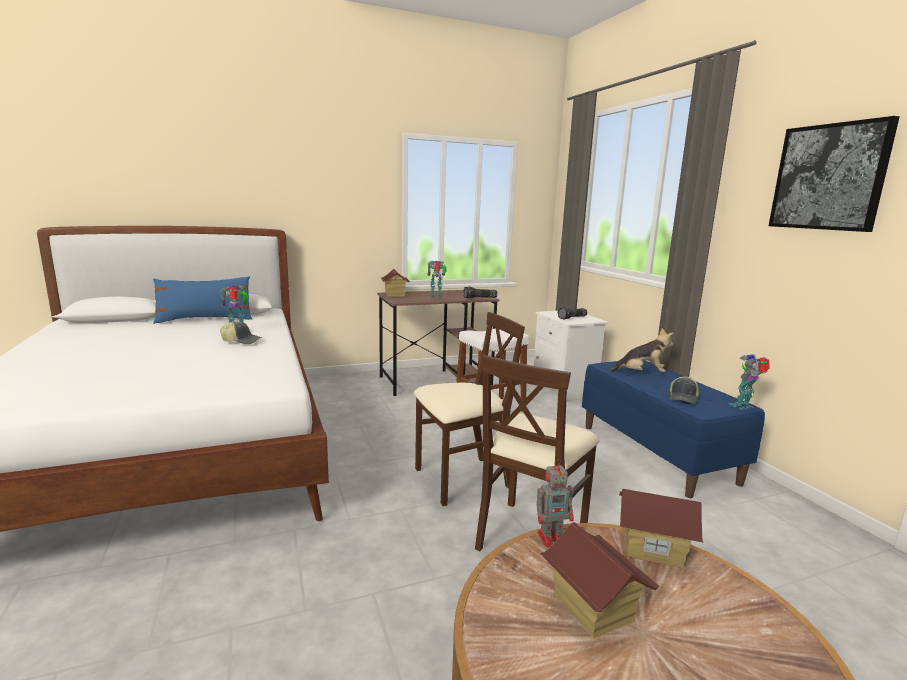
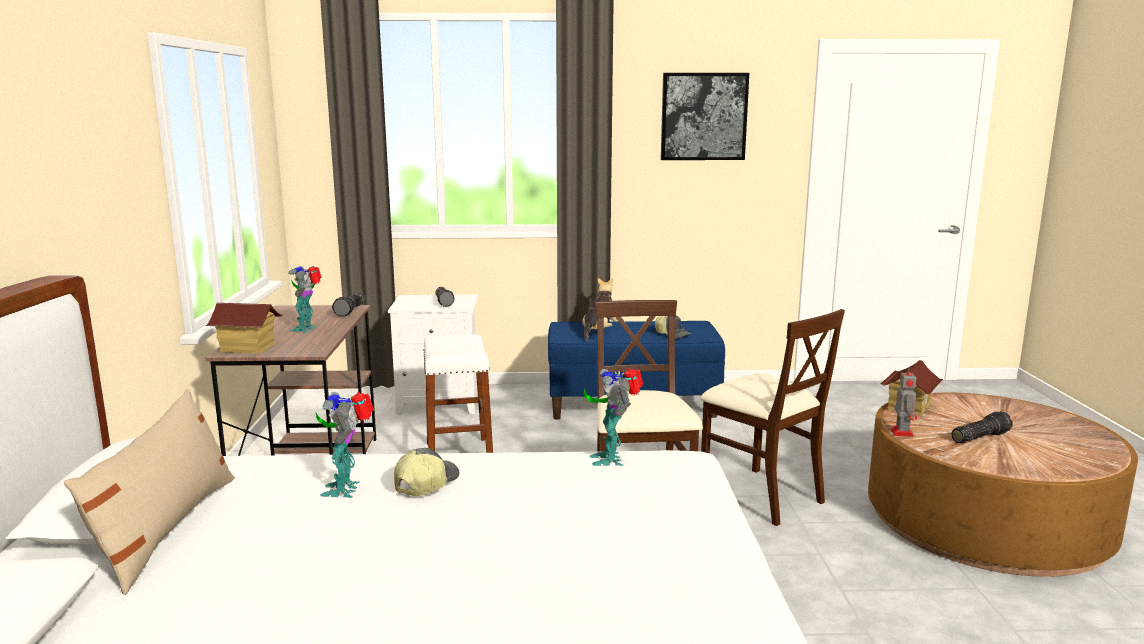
camera: 70 degrees left, 0 degrees up
blue pillow [153,276,252,324] -> beige pillow [64,389,235,595]
toy house [540,522,660,639] -> flashlight [951,411,1013,443]
toy robot [728,354,770,410] -> toy robot moved to [584,368,643,466]

